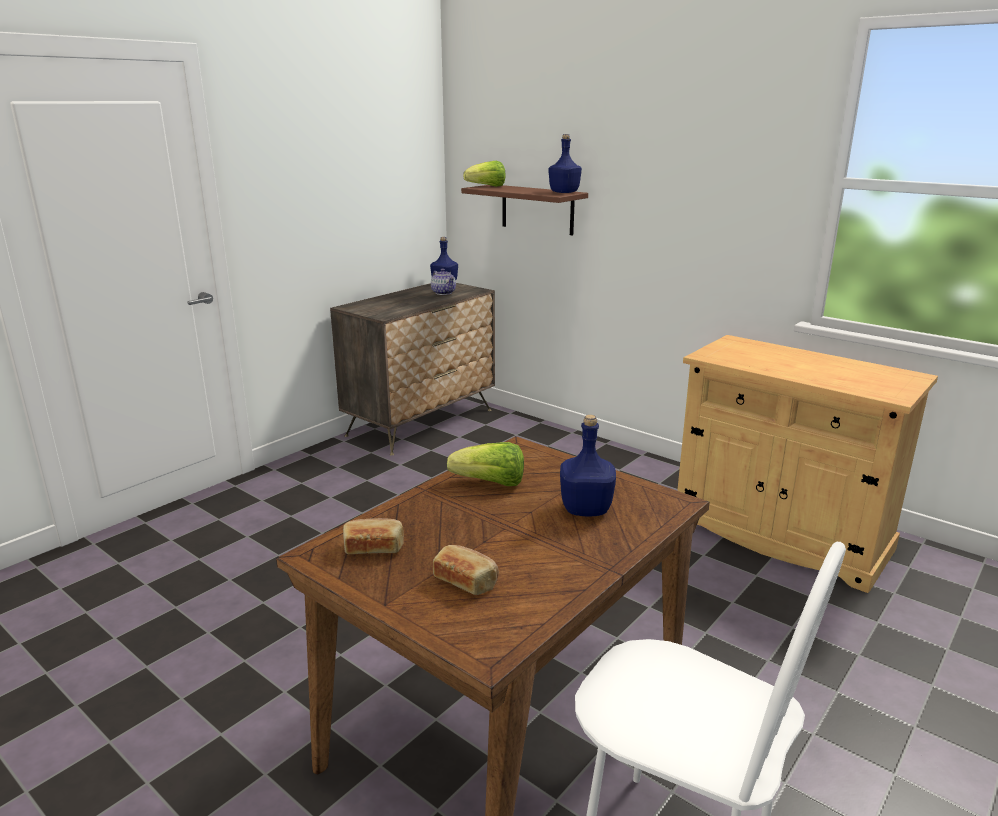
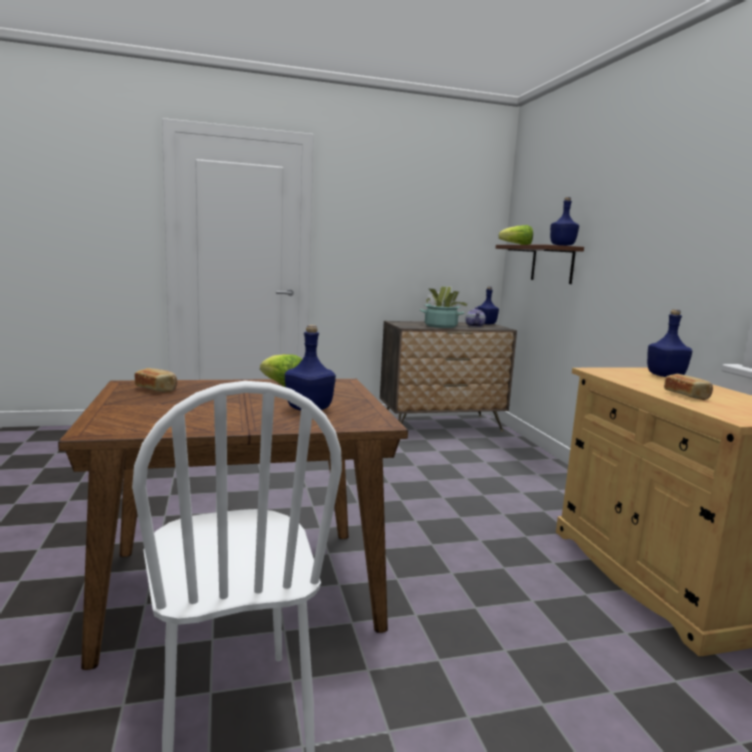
camera: 35 degrees right, 10 degrees down
bread [433,545,499,595] -> bread moved to [664,374,713,400]
none -> potted plant [420,286,469,328]
none -> blue bottle [647,309,692,377]

